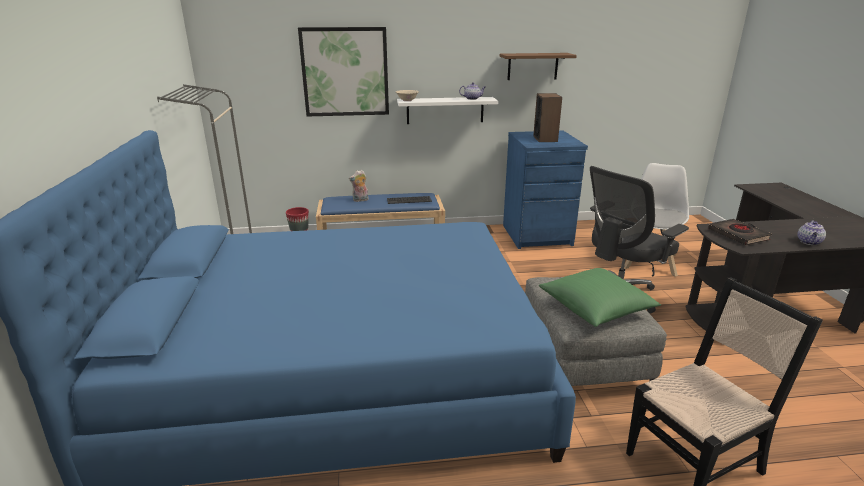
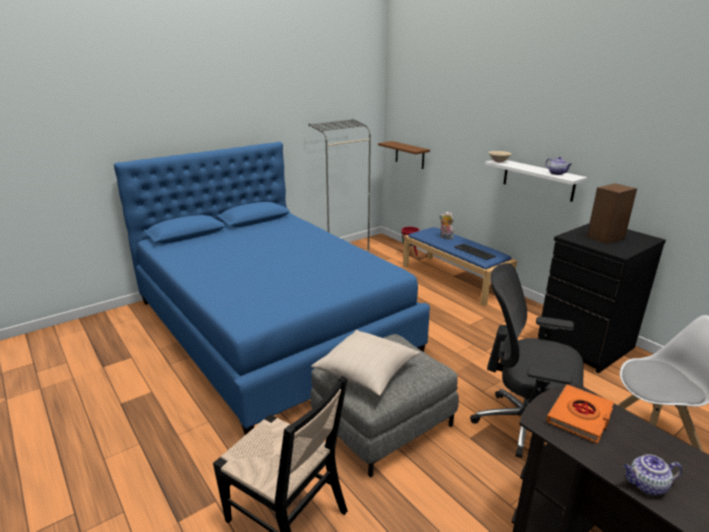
camera: 60 degrees right, 0 degrees up
picture [298,27,389,117] -> none
brown shelf [500,53,577,80] -> brown shelf moved to [378,141,430,169]
blue dresser [503,131,588,249] -> black dresser [538,223,666,373]
green pillow [539,268,661,327] -> beige pillow [311,330,420,396]
black book [708,219,772,245] -> orange book [546,385,614,444]

